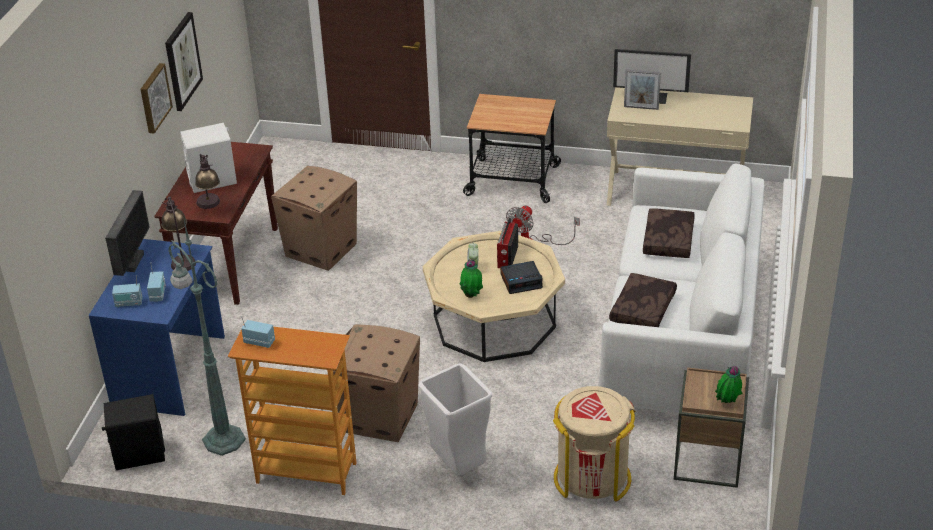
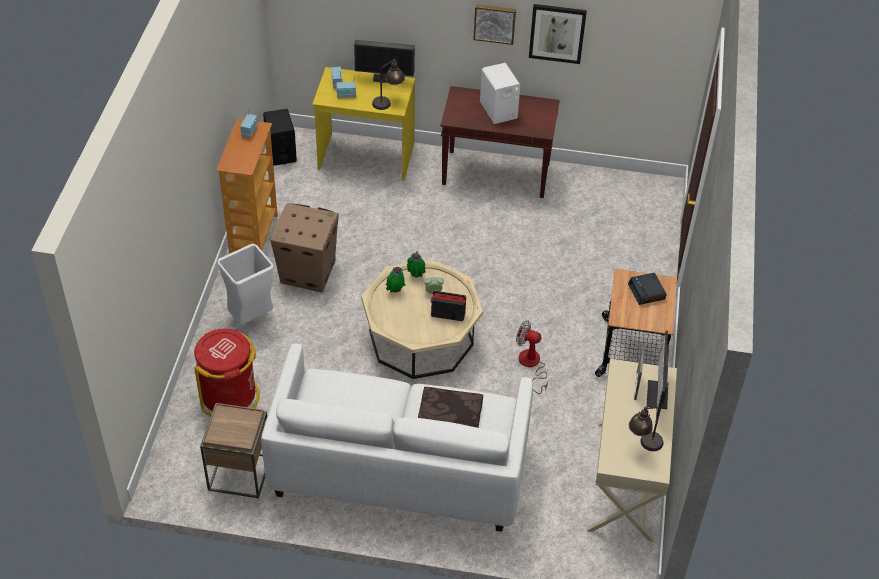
camera: 85 degrees right, 10 degrees up
blue desk [89,239,225,416] -> yellow desk [312,67,415,181]
green floor lamp [168,220,246,456] -> none
table lamp [195,154,220,209] -> table lamp moved to [628,407,664,451]
cardboard box [271,166,357,271] -> none
alarm clock [500,261,543,294] -> alarm clock moved to [628,273,667,305]
beige trash can [553,386,635,502] -> red trash can [194,328,260,417]
brown pillow [609,273,677,327] -> none
potted plant [715,366,743,403] -> potted plant moved to [407,251,426,278]

